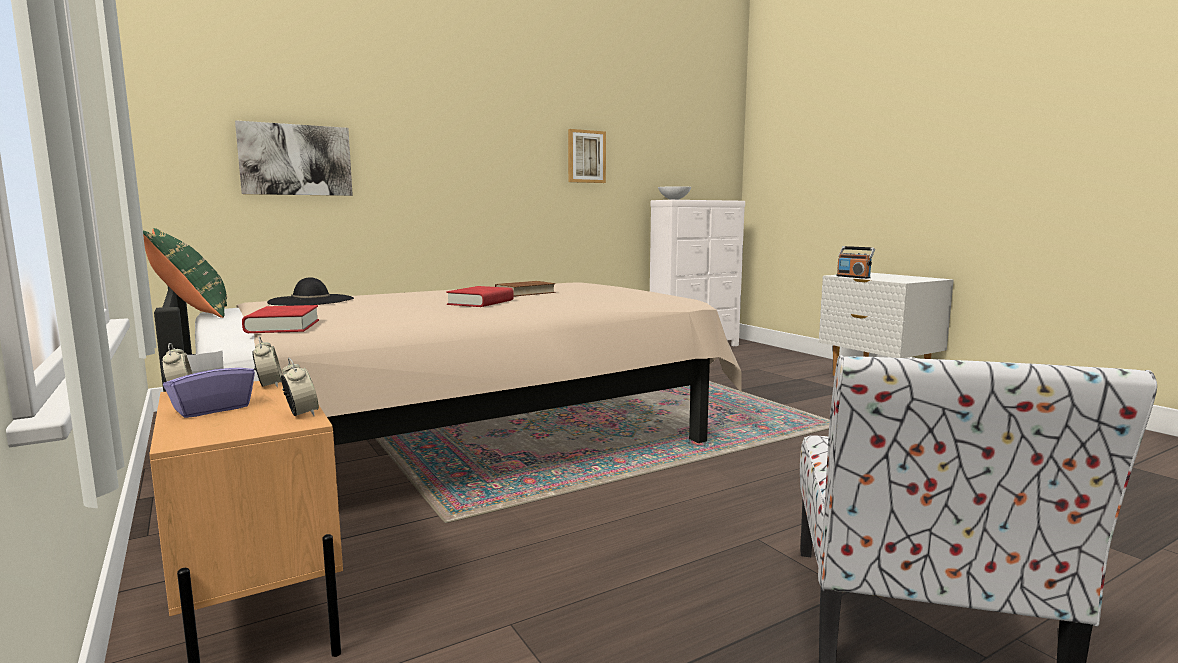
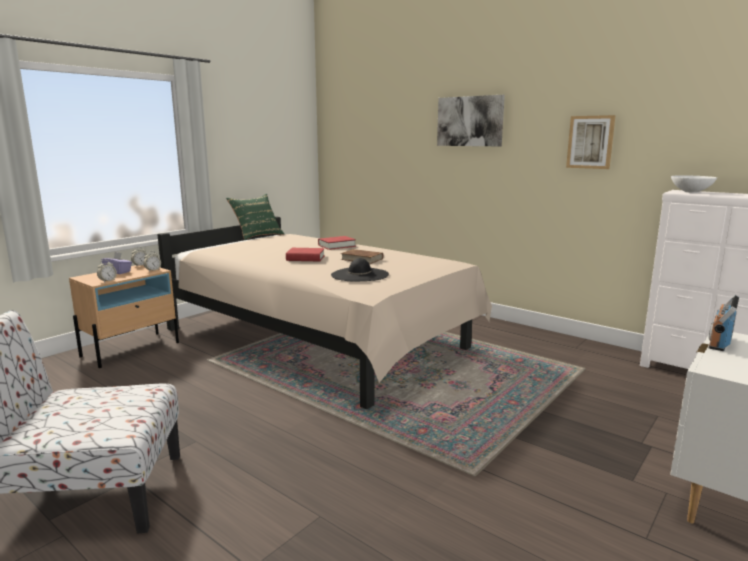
camera: 70 degrees right, 5 degrees up
picture [235,120,353,196] -> picture moved to [437,95,505,146]
red book [242,305,319,333] -> red book moved to [318,236,356,250]
black hat [267,277,354,306] -> black hat moved to [331,258,389,282]

